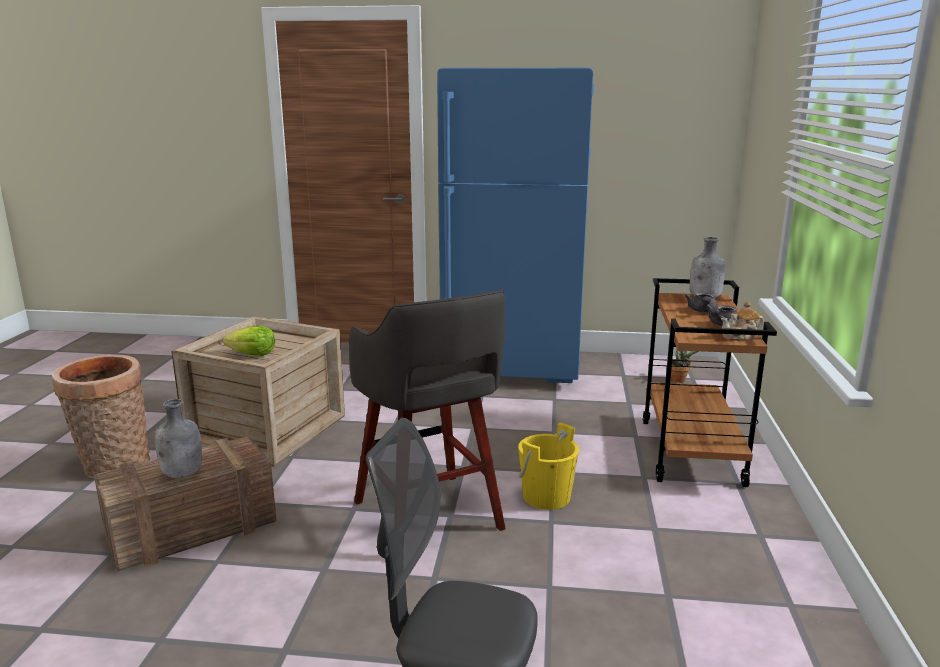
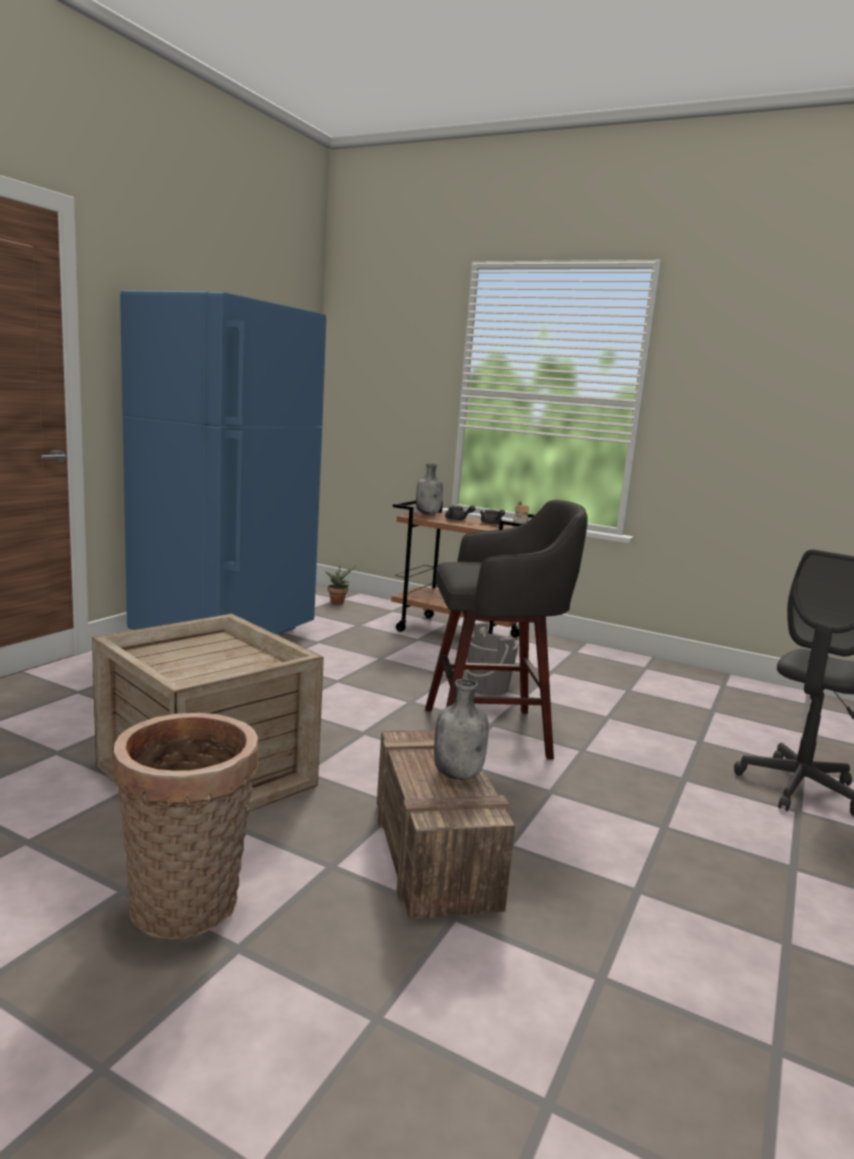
camera: 70 degrees left, 5 degrees down
lettuce [223,326,275,356] -> none
yellow bucket [518,422,579,510] -> grey bucket [466,623,519,696]

